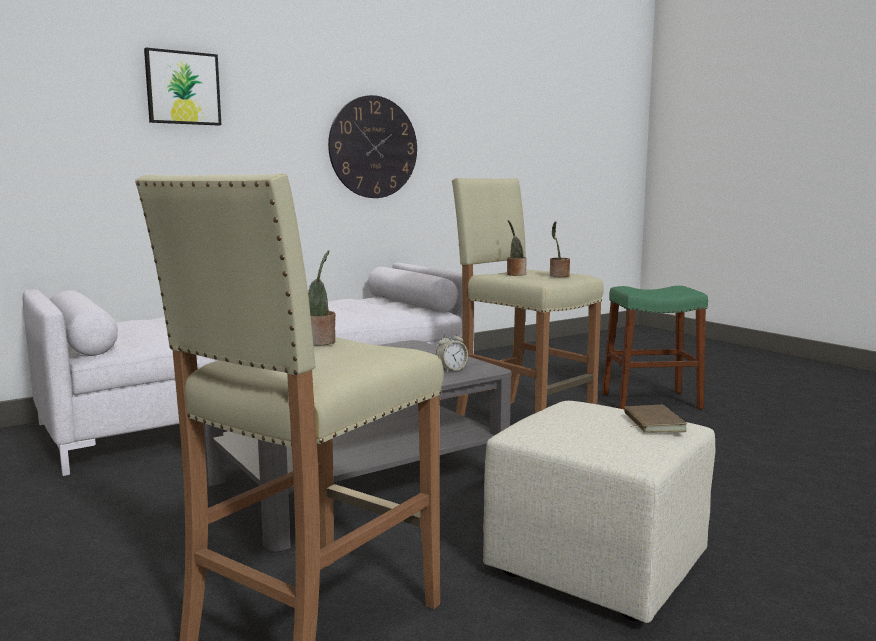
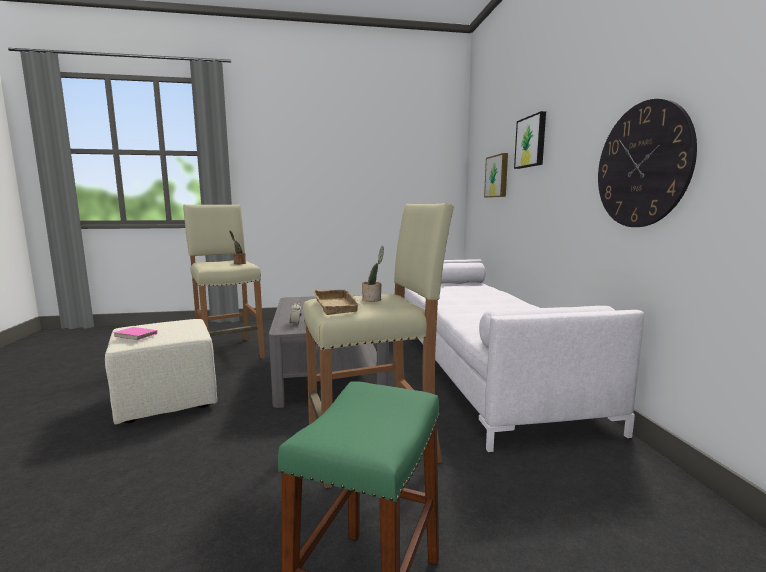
camera: 115 degrees right, 0 degrees up
potted plant [550,221,570,277] -> beige tray [313,289,363,315]
brown book [624,405,687,433] -> pink book [114,325,157,340]
none -> picture [484,153,508,198]

